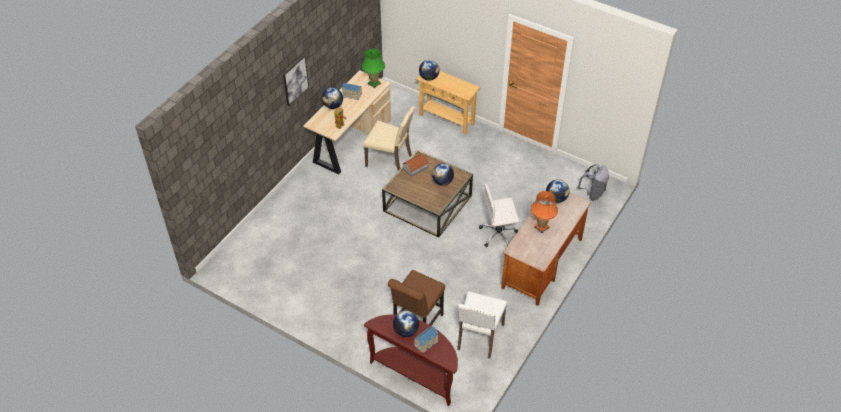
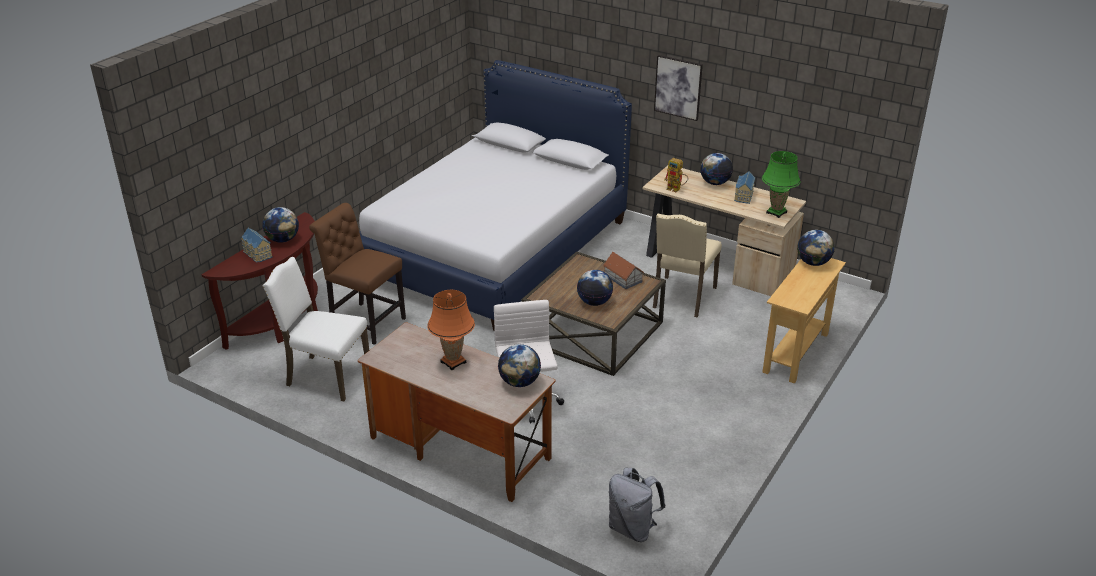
camera: 90 degrees right, 15 degrees down
none -> bed [359,60,632,331]

